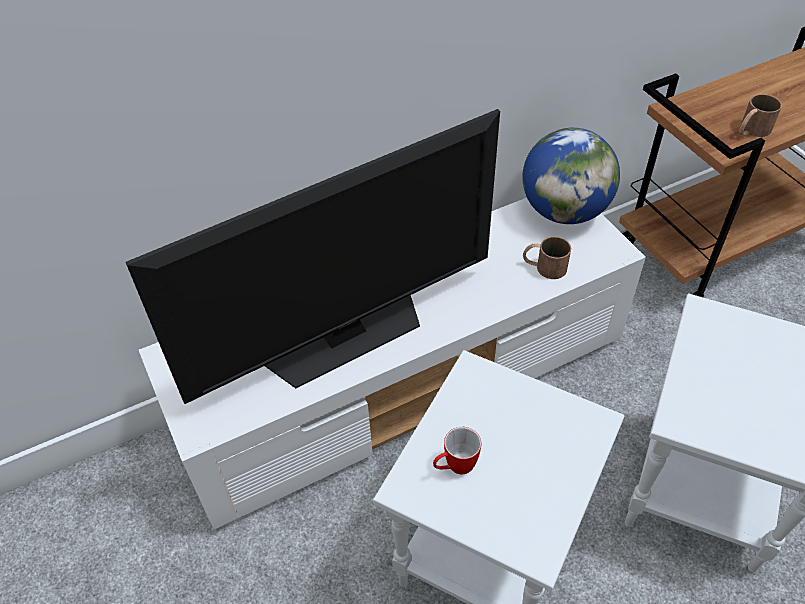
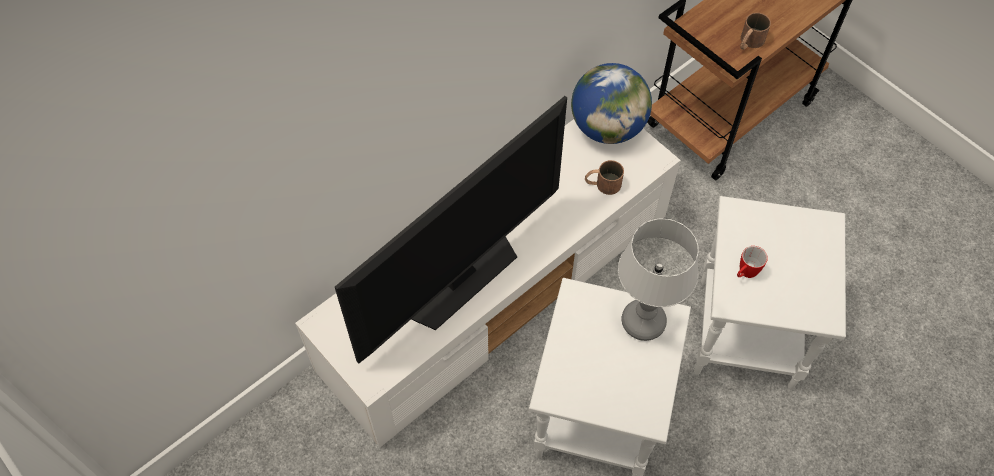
camera: 15 degrees left, 10 degrees up
mug [433,427,481,474] -> mug moved to [737,246,768,278]
none -> table lamp [618,218,699,341]

